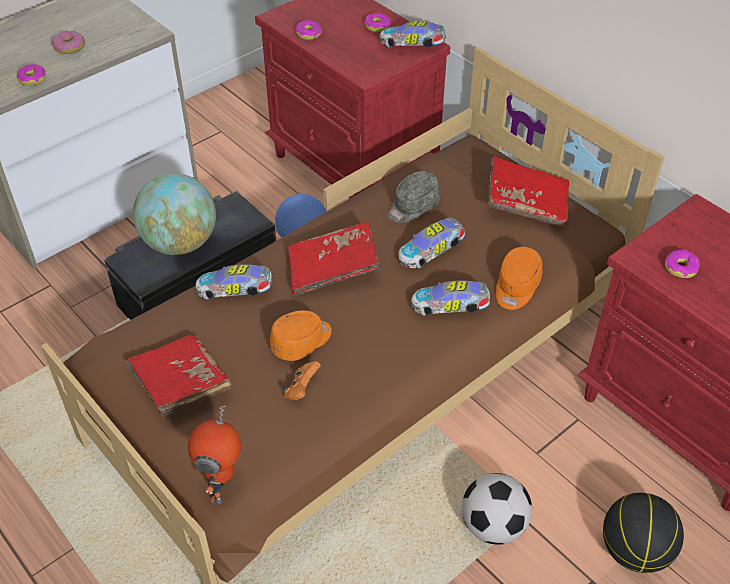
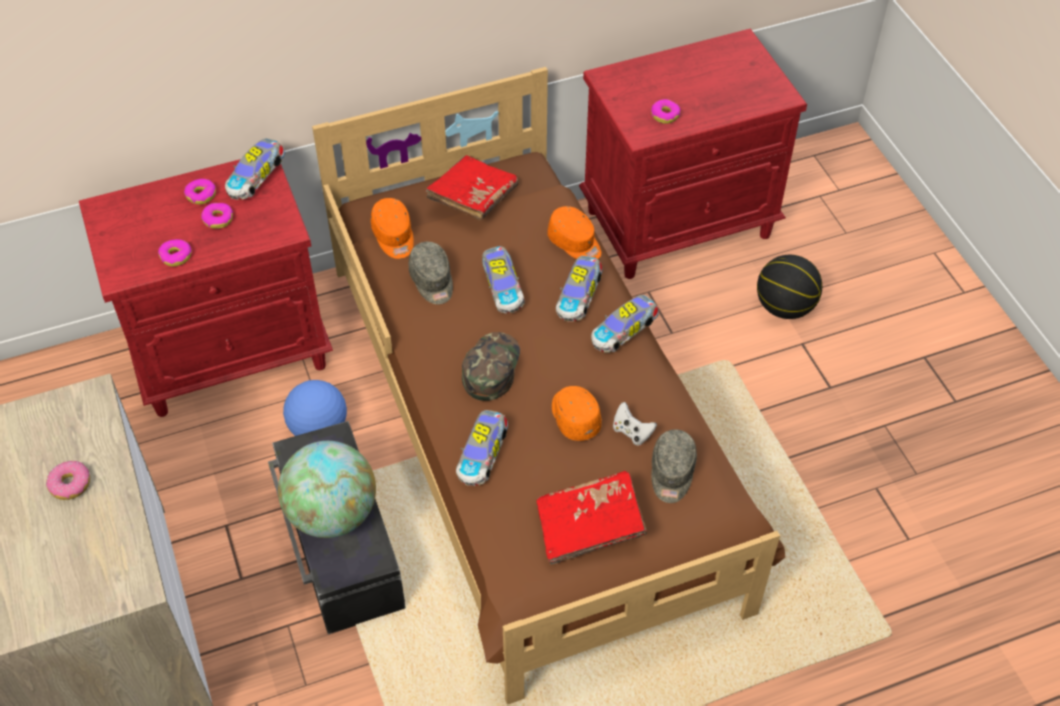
camera: 70 degrees left, 5 degrees up
donut [17,64,46,86] -> donut moved to [201,203,233,229]
toy robot [188,406,241,504] -> none
orange game controller [283,361,321,400] -> white game controller [613,402,657,446]
red book [288,222,381,296] -> green cap [462,332,520,401]
football [462,473,532,545] -> none
none -> orange cap [371,198,414,259]
none -> toy car [591,295,659,353]
none -> grey cap [651,429,697,503]

